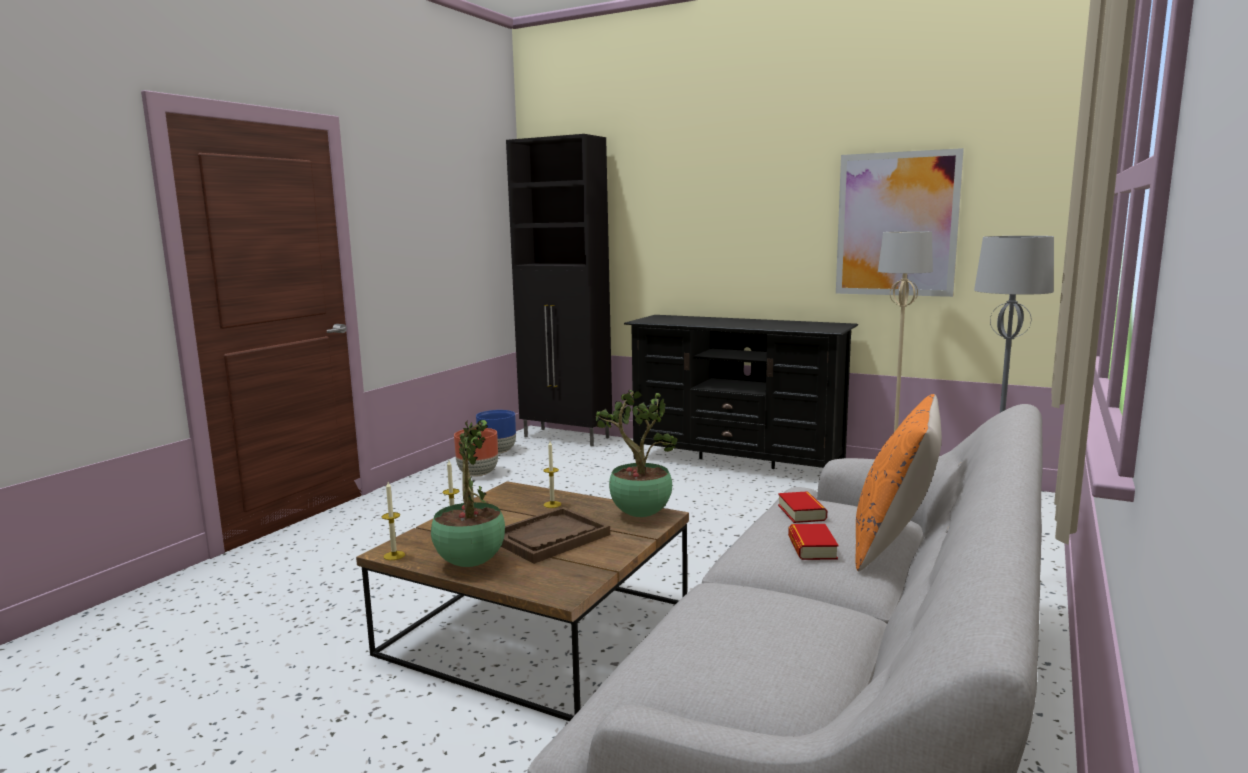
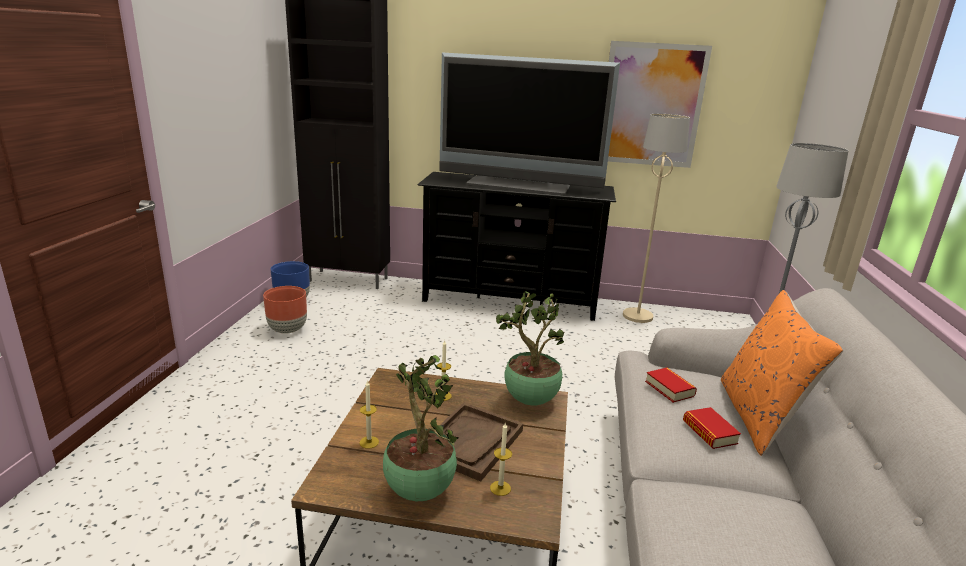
camera: 20 degrees left, 10 degrees up
candle [382,482,405,560] -> candle moved to [490,422,512,496]
none -> television [439,53,620,195]

